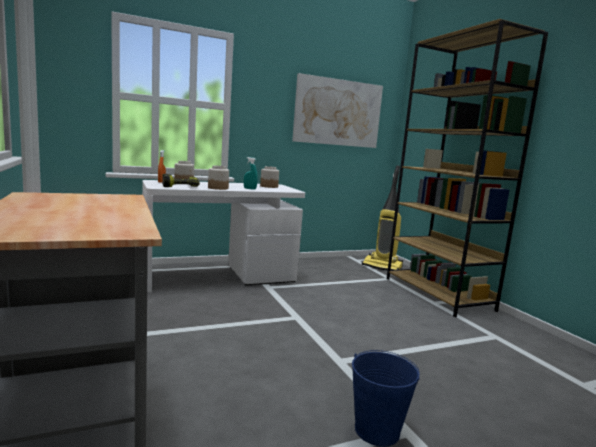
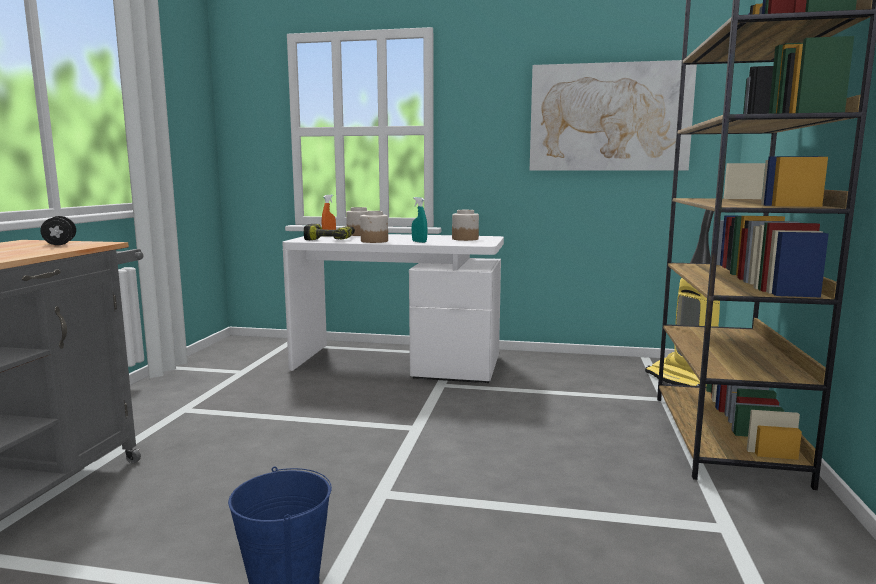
camera: 35 degrees right, 0 degrees up
none -> black dumbbell [40,216,76,245]

